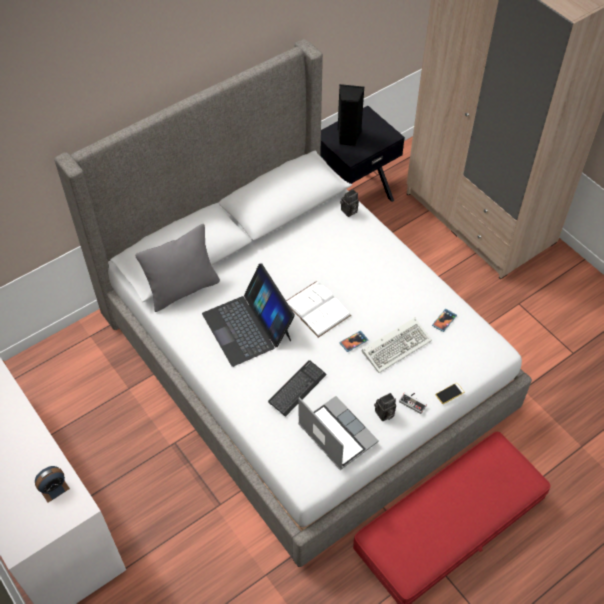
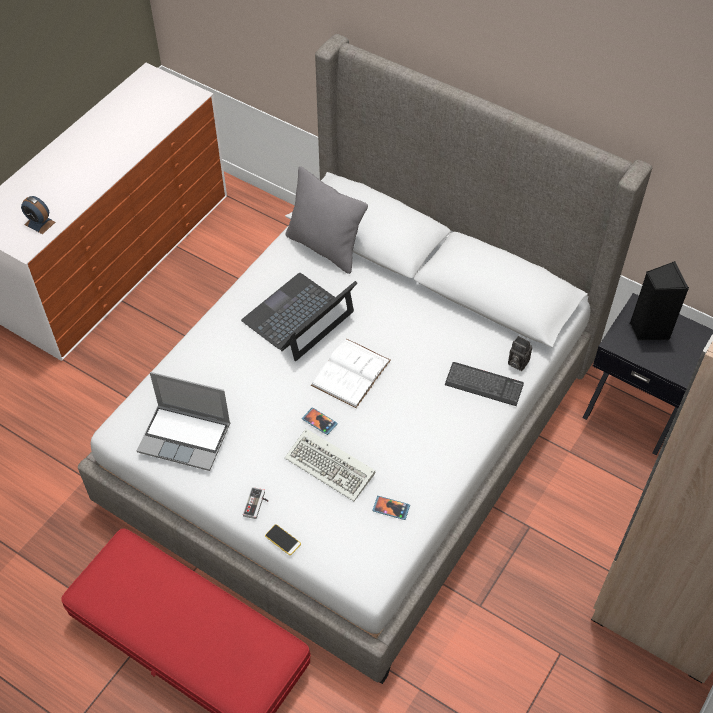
camera: 70 degrees right, 0 degrees up
keyboard [268,360,327,417] -> keyboard moved to [445,362,524,406]
laptop [298,396,379,470] -> laptop turned 75 degrees clockwise [137,372,230,471]
camera [374,393,396,421] -> none

